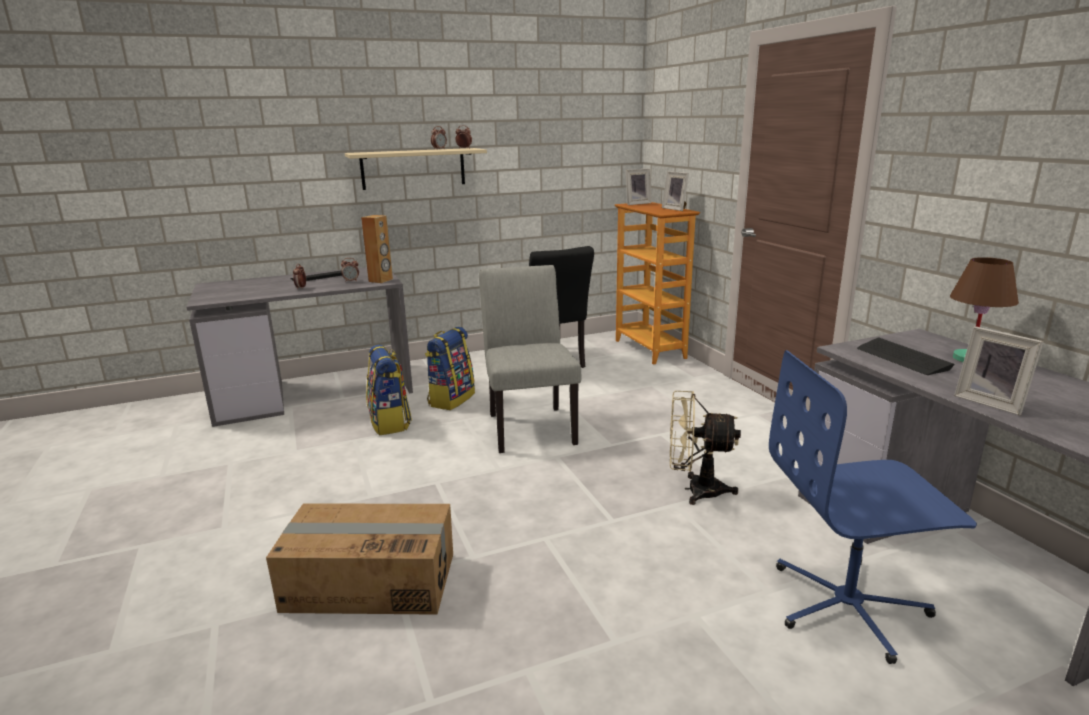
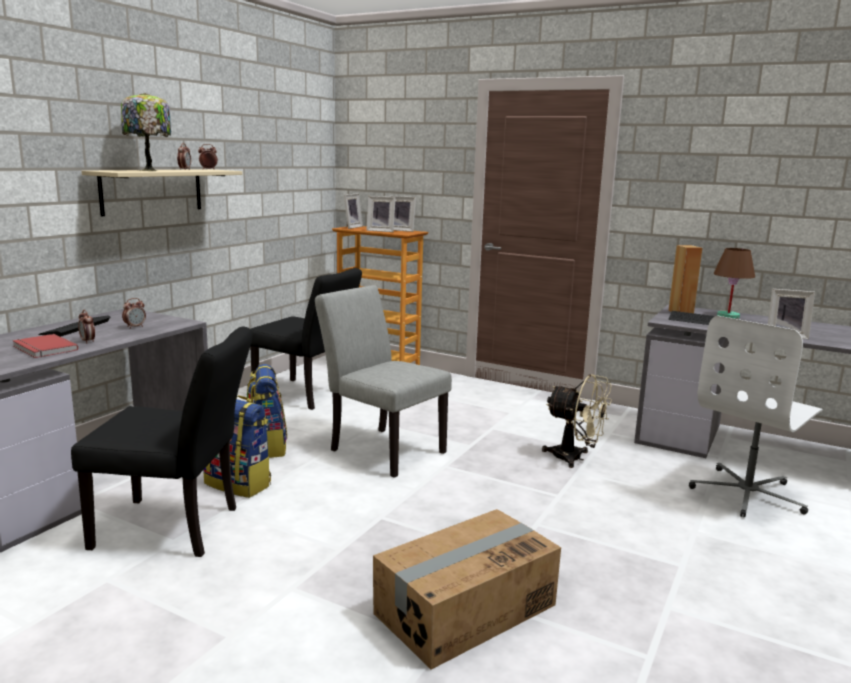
camera: 40 degrees left, 5 degrees down
brown speaker [361,215,393,283] -> brown speaker moved to [668,245,702,313]
beige fan [670,391,741,505] -> beige fan turned 120 degrees counterclockwise [542,374,612,468]
blue office chair [769,350,977,664] -> white office chair [689,315,823,517]
none -> red book [12,334,78,358]
none -> black chair [71,327,253,557]
none -> table lamp [121,93,171,171]
none -> picture frame [366,196,396,232]

